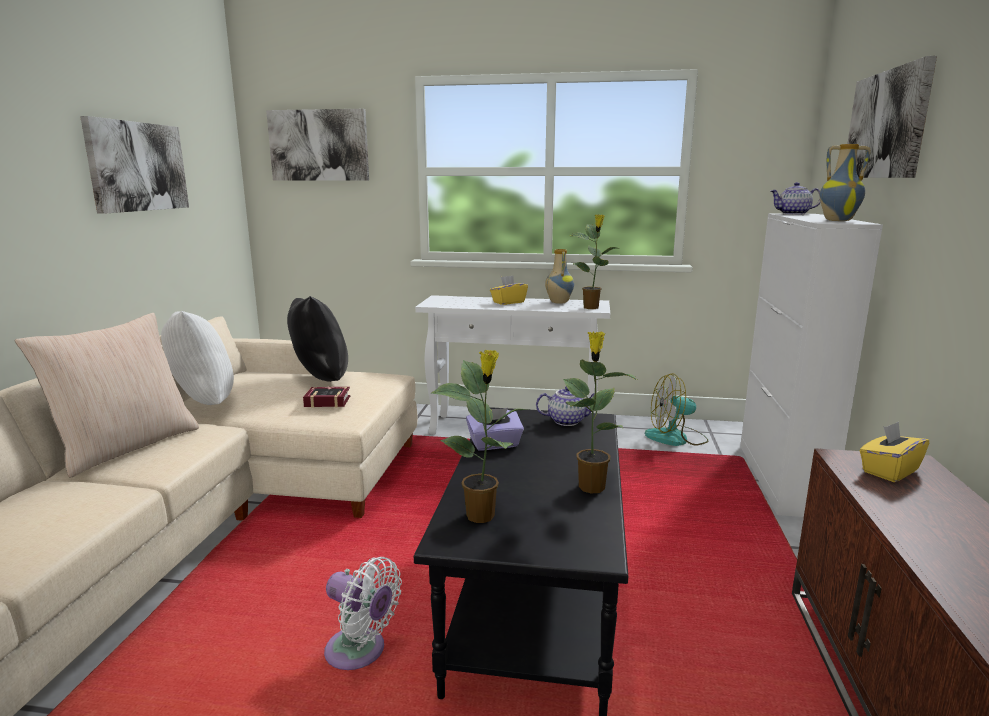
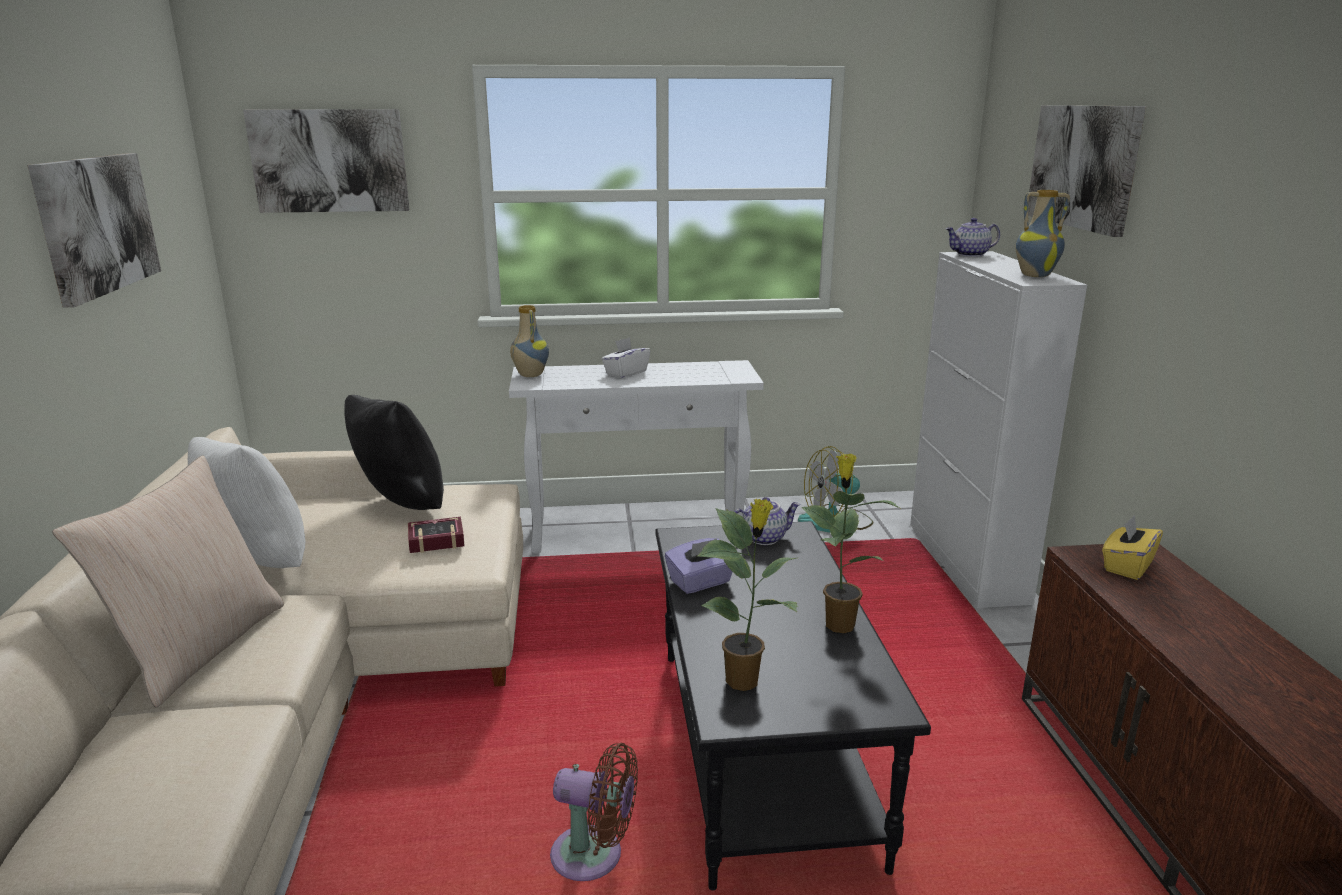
camera: 15 degrees left, 5 degrees up
white fan [324,557,402,670] -> brown fan [550,743,638,881]
yellow tissue box [490,276,528,305] -> white tissue box [602,337,650,378]
vase [545,249,574,304] -> vase moved to [510,305,549,377]
potted plant [570,215,617,309] -> none

